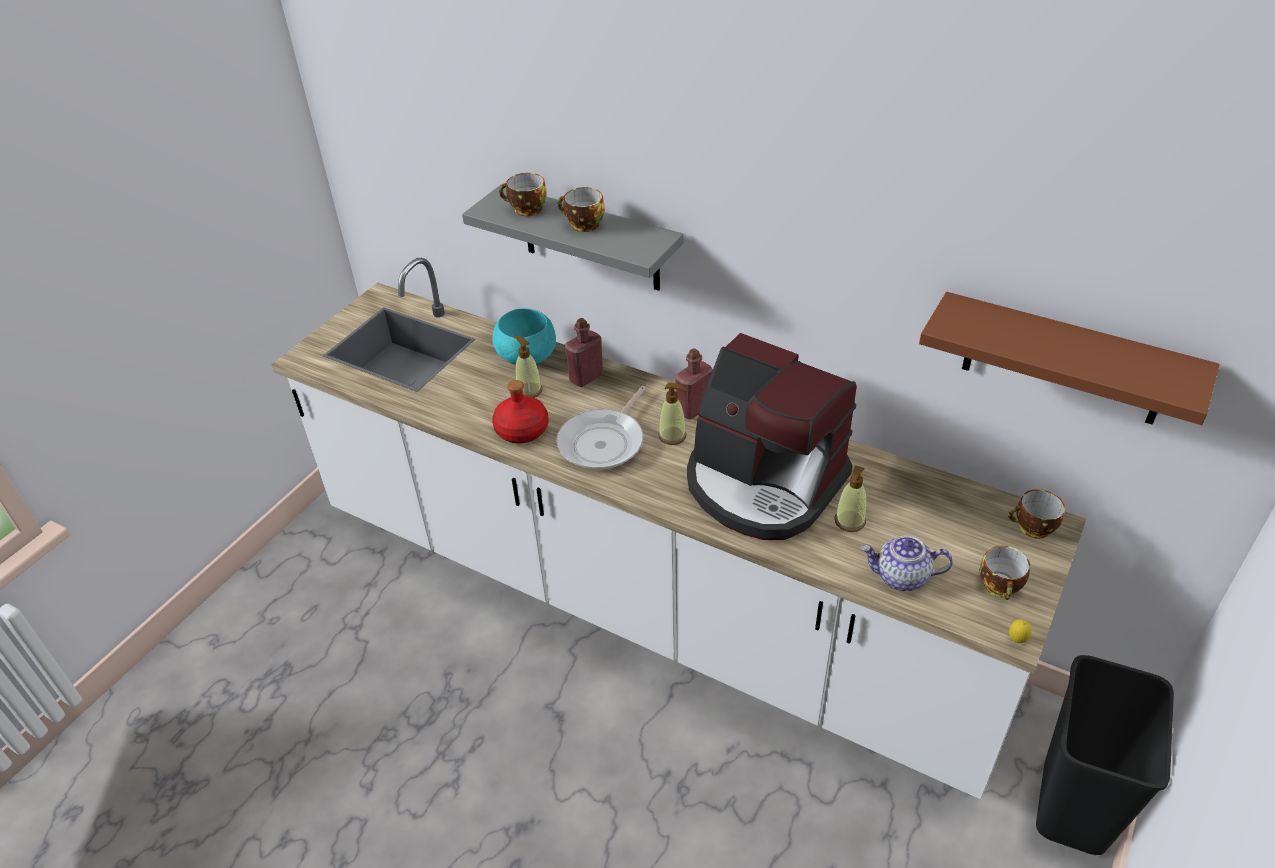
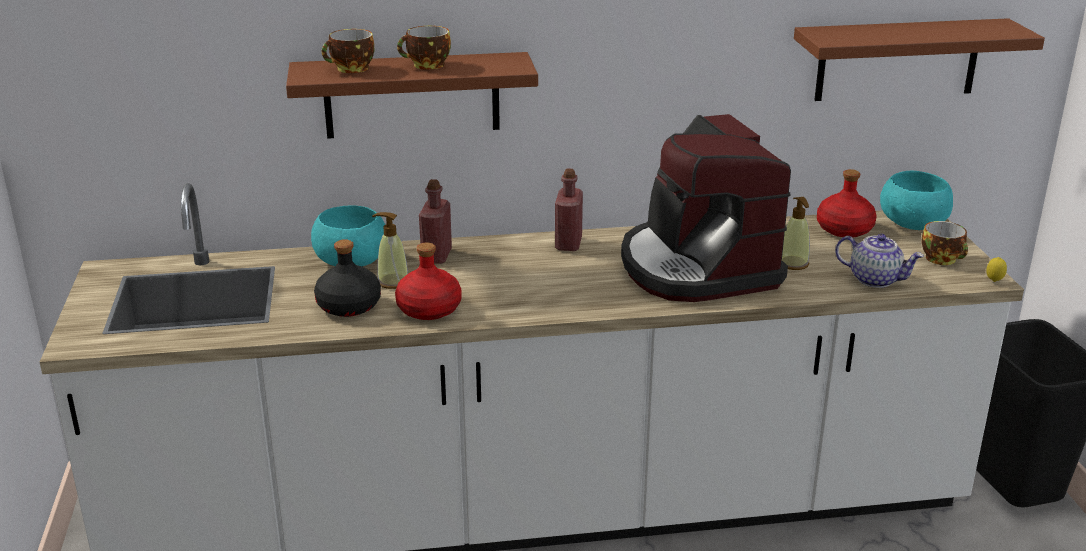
camera: 40 degrees left, 15 degrees down
grey shelf [462,185,684,291] -> brown shelf [286,52,538,139]
frying pan [556,386,646,470] -> none
soap dispenser [658,382,687,445] -> none
coffee machine [687,333,857,540] -> coffee machine turned 75 degrees clockwise [621,114,791,302]
teapot [861,536,953,591] -> teapot turned 120 degrees counterclockwise [835,234,924,288]
cup [1008,489,1065,539] -> turquoise bowl [880,171,953,230]
none -> black bottle [314,239,381,317]
none -> red bottle [817,169,877,238]

